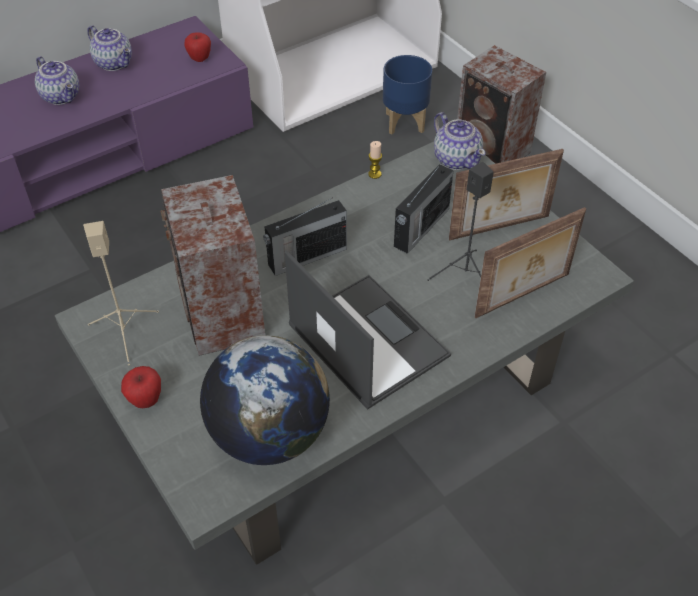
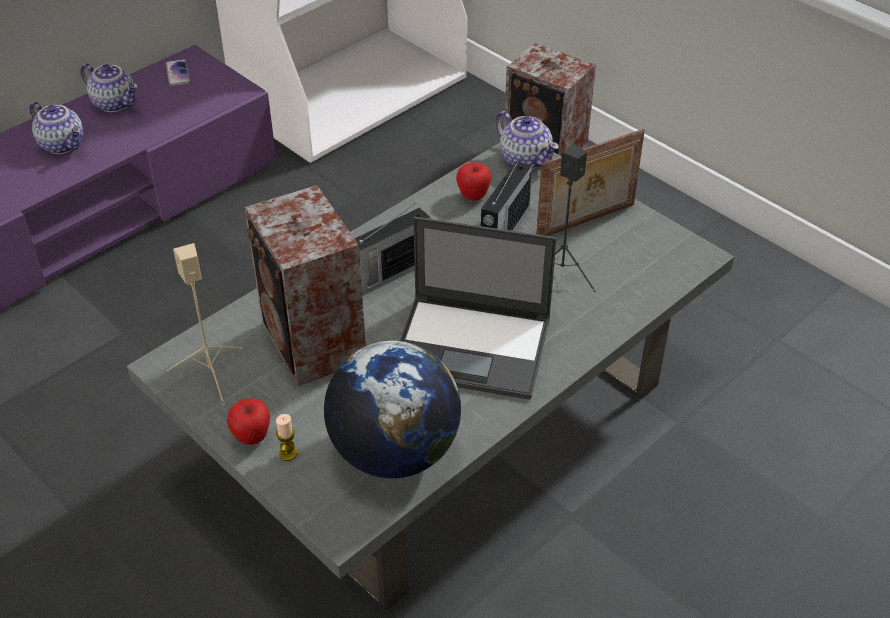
camera: 10 degrees left, 5 degrees down
apple [184,32,211,62] -> apple moved to [456,163,492,201]
laptop [285,250,451,410] -> laptop turned 150 degrees clockwise [400,217,557,400]
candle [368,141,382,179] -> candle moved to [276,414,298,461]
blue planter [383,55,432,135] -> none
picture frame [474,207,586,318] -> none
none -> phone [165,59,190,86]

